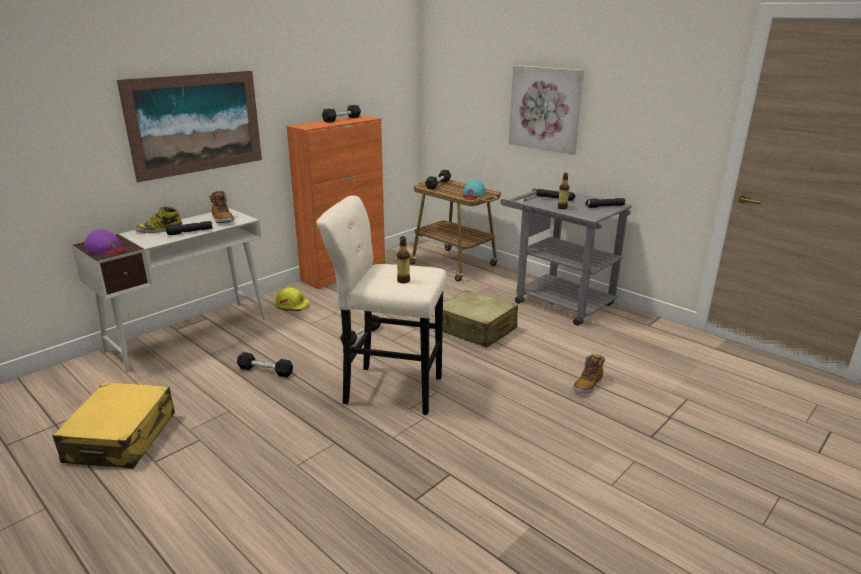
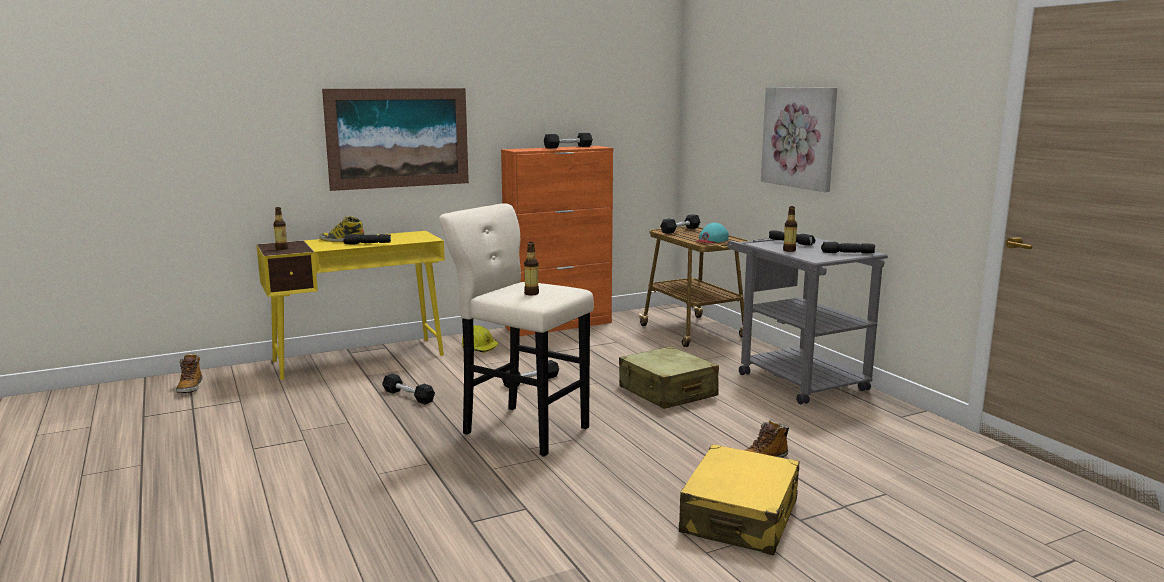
camera: 20 degrees right, 10 degrees down
yellow suitcase [52,382,175,469] -> yellow suitcase moved to [679,444,800,555]
white desk [71,208,266,372] -> yellow desk [256,231,445,380]
purple cap [84,229,126,254] -> bottle [273,207,288,250]
boot [210,190,234,223] -> boot moved to [176,354,202,393]

